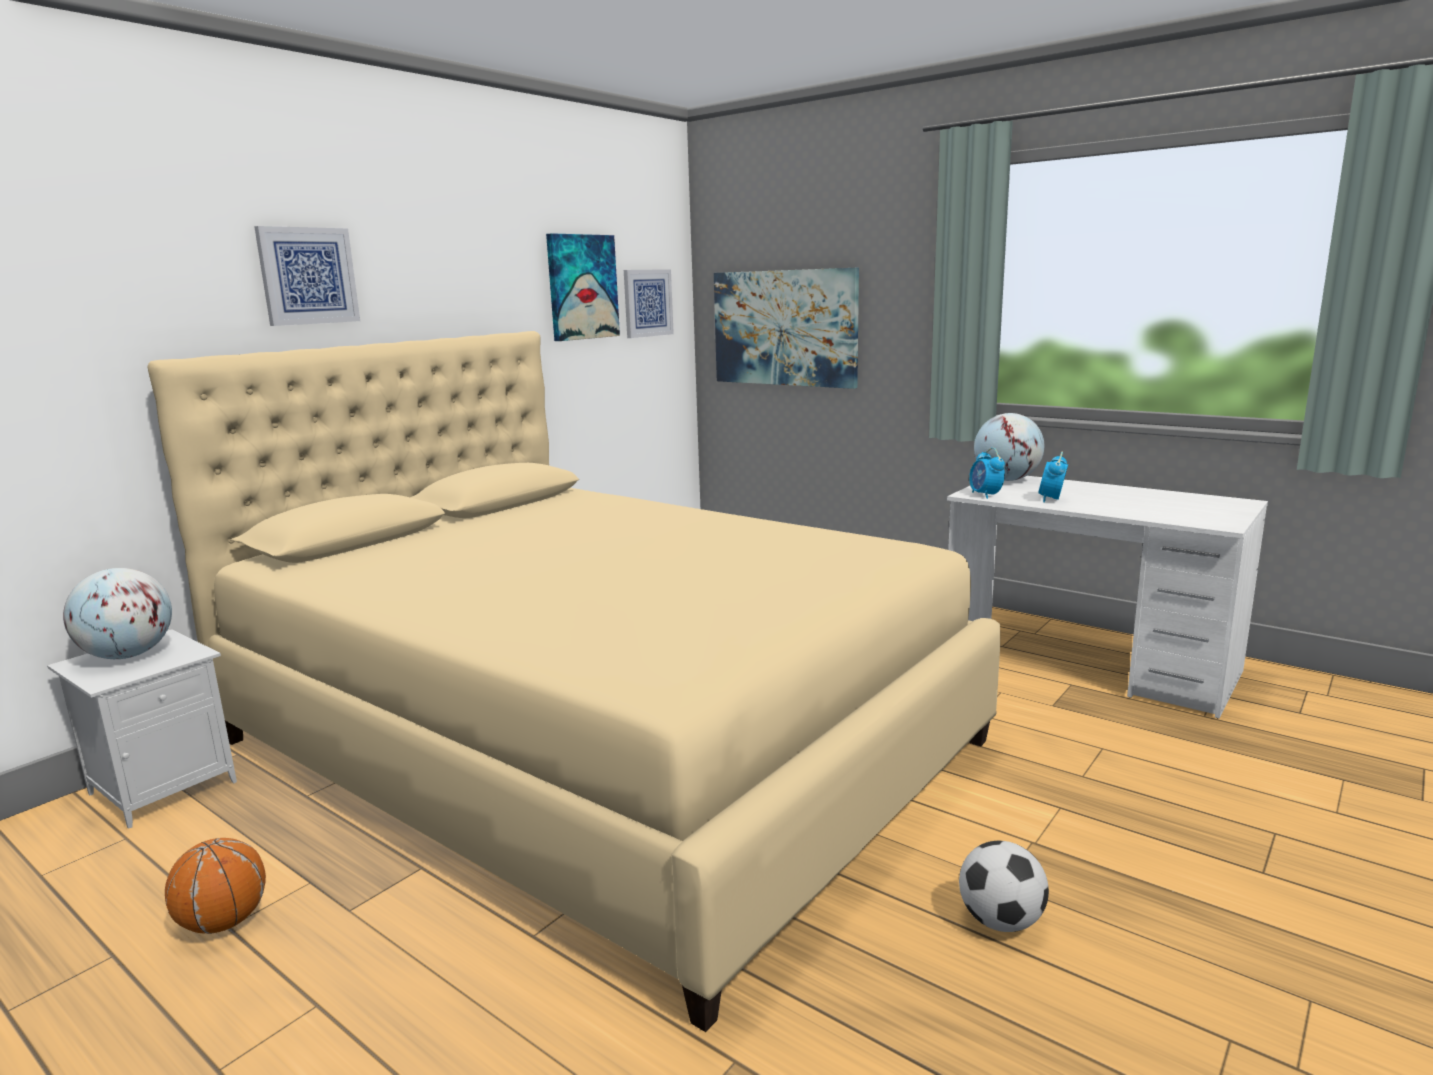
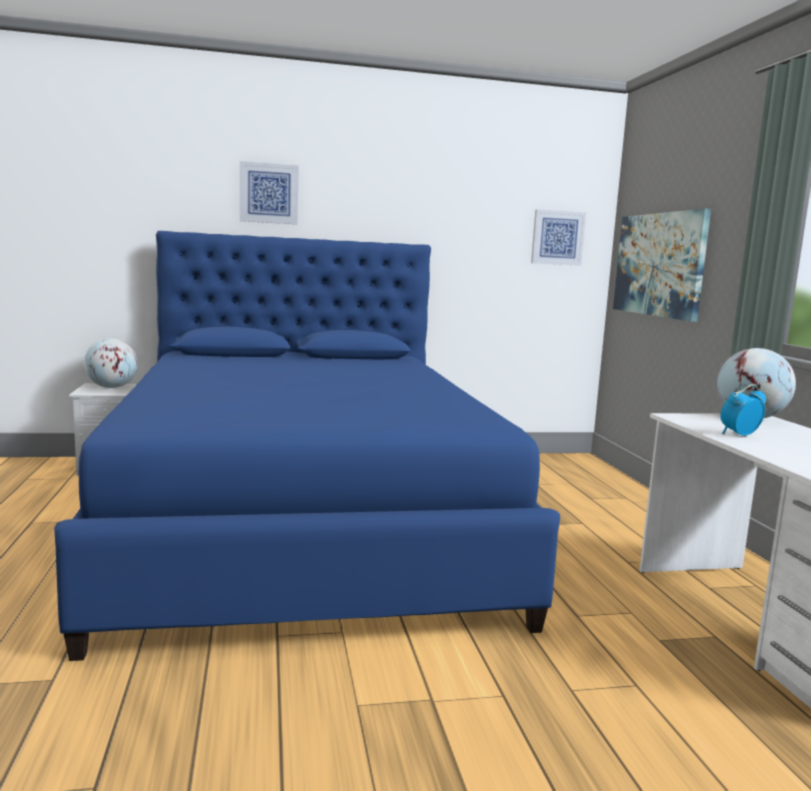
camera: 40 degrees right, 5 degrees down
beige bed [147,331,1000,1032] -> blue bed [54,231,560,661]
basketball [165,838,266,934] -> none
picture [546,233,620,341] -> none
football [959,841,1049,932] -> none
alarm clock [969,448,1005,499] -> none

